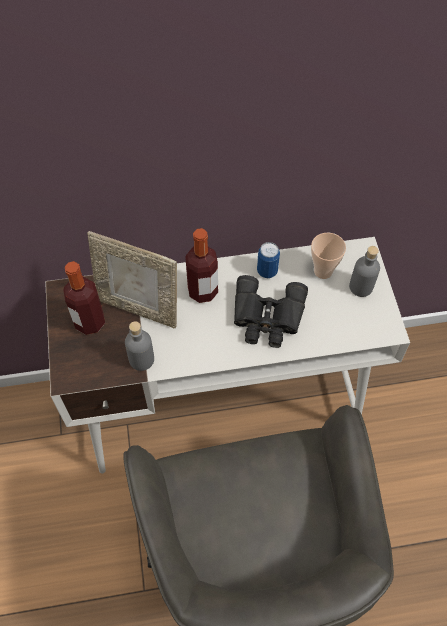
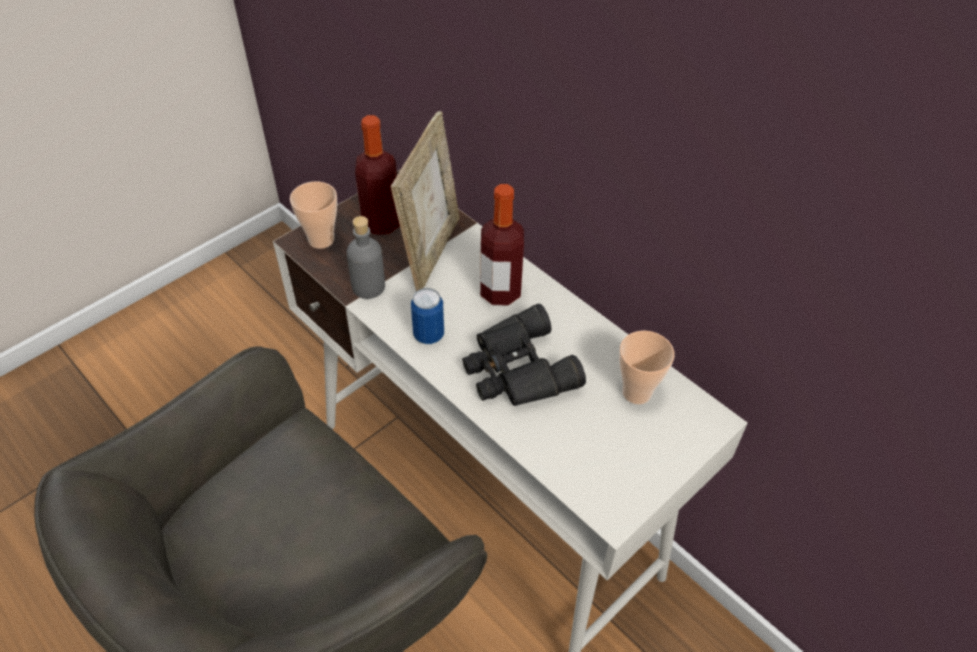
camera: 55 degrees right, 10 degrees down
picture frame [87,231,177,328] -> picture frame turned 150 degrees counterclockwise [391,111,460,292]
can [257,242,280,278] -> can moved to [411,288,444,344]
grey bottle [349,246,380,297] -> none
none -> cup [290,181,337,249]

